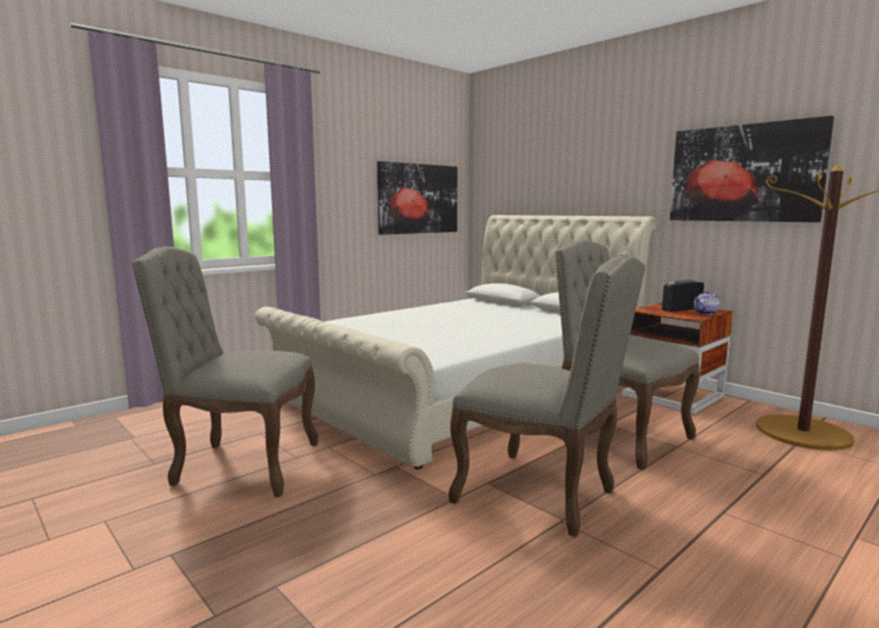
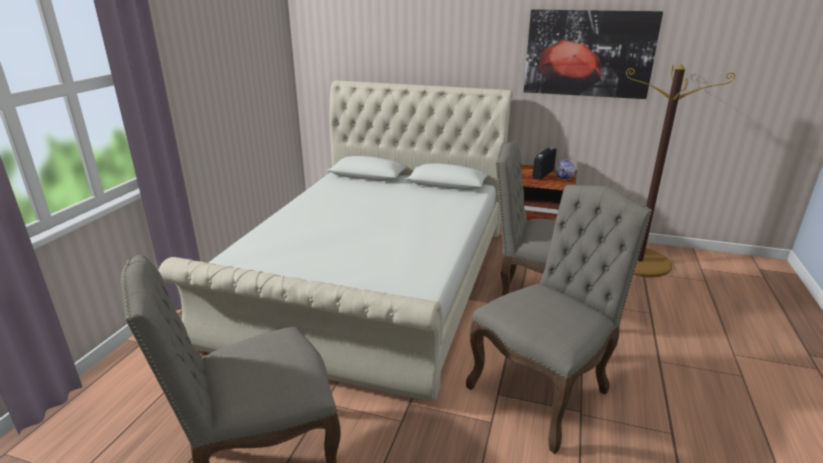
camera: 30 degrees left, 15 degrees up
picture [377,161,458,235] -> none
grey chair [449,255,646,537] -> grey chair turned 45 degrees counterclockwise [466,184,652,454]

